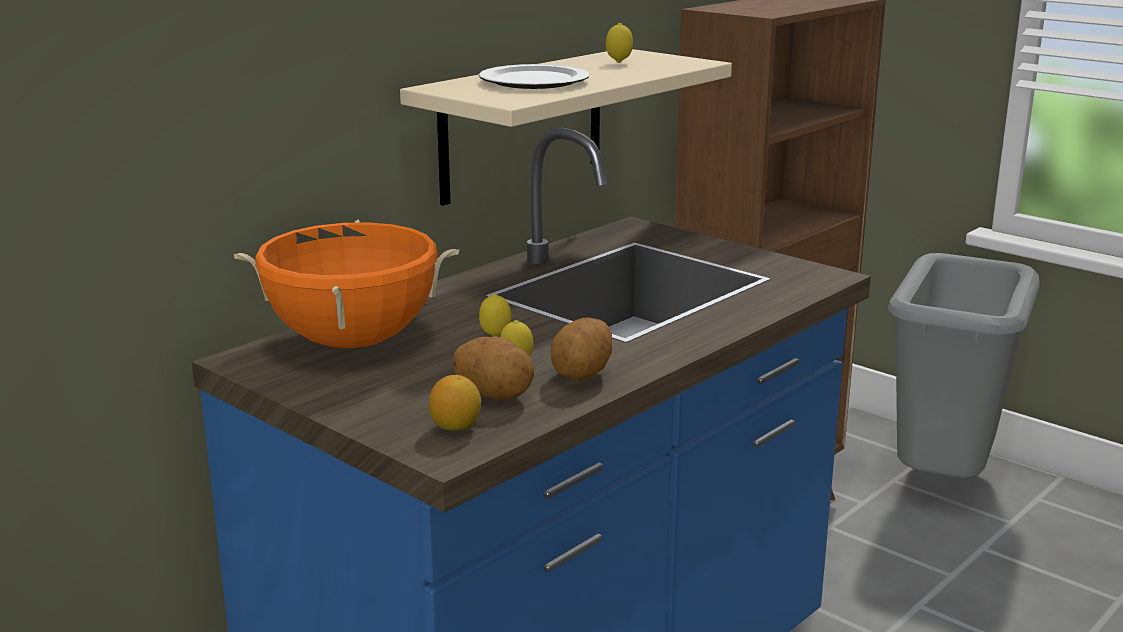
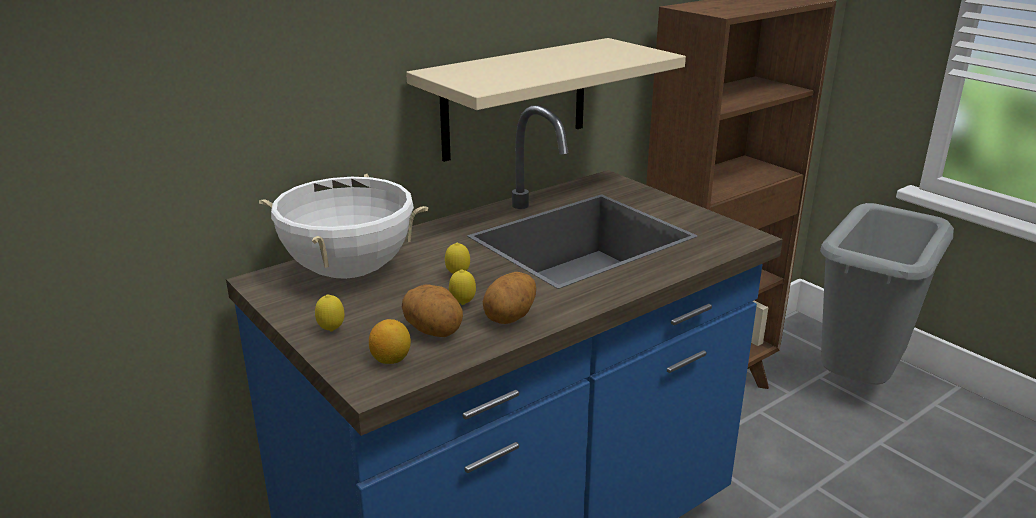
camera: 10 degrees right, 5 degrees up
orange cooking pot [234,220,459,348] -> white cooking pot [259,174,428,279]
plate [479,64,590,89] -> none
lemon [606,23,633,63] -> lemon moved to [315,294,344,331]

